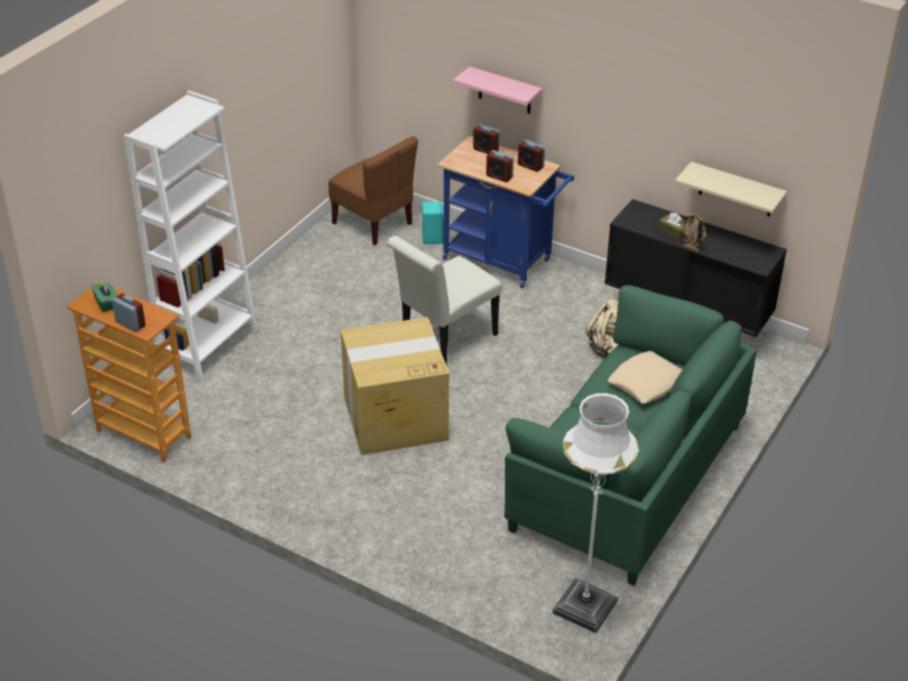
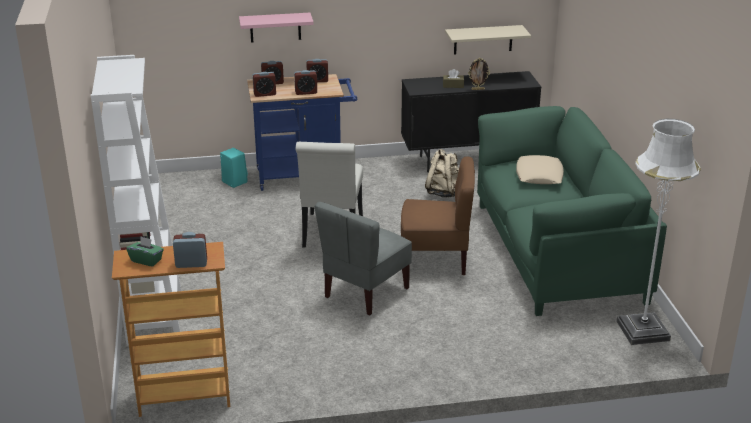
camera: 40 degrees left, 10 degrees down
brown chair [329,136,418,245] -> brown chair moved to [401,156,475,275]
cardboard box [341,317,449,455] -> grey chair [315,202,412,315]
none -> alarm clock [253,72,276,97]

